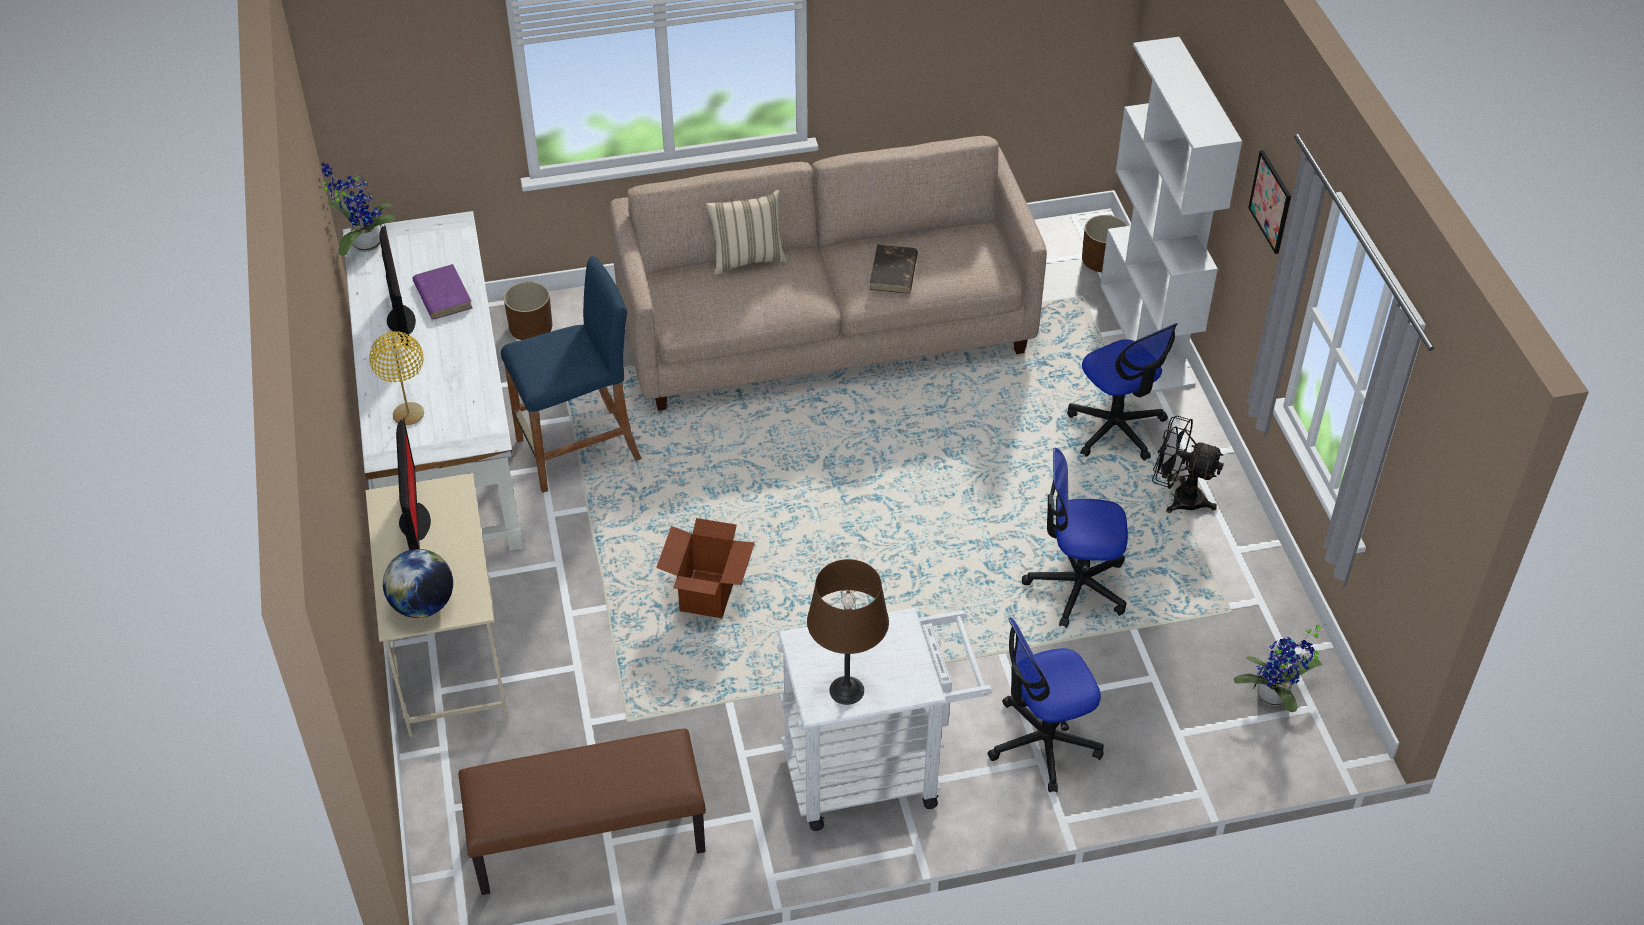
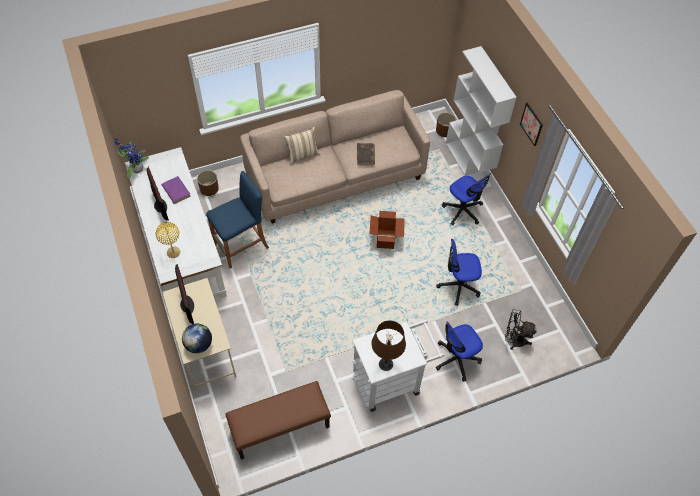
camera: 10 degrees left, 10 degrees up
cardboard box [656,518,755,618] -> cardboard box moved to [369,211,405,249]
black fan [1152,416,1224,513] -> black fan moved to [505,309,537,350]
potted plant [1234,624,1326,712] -> none

